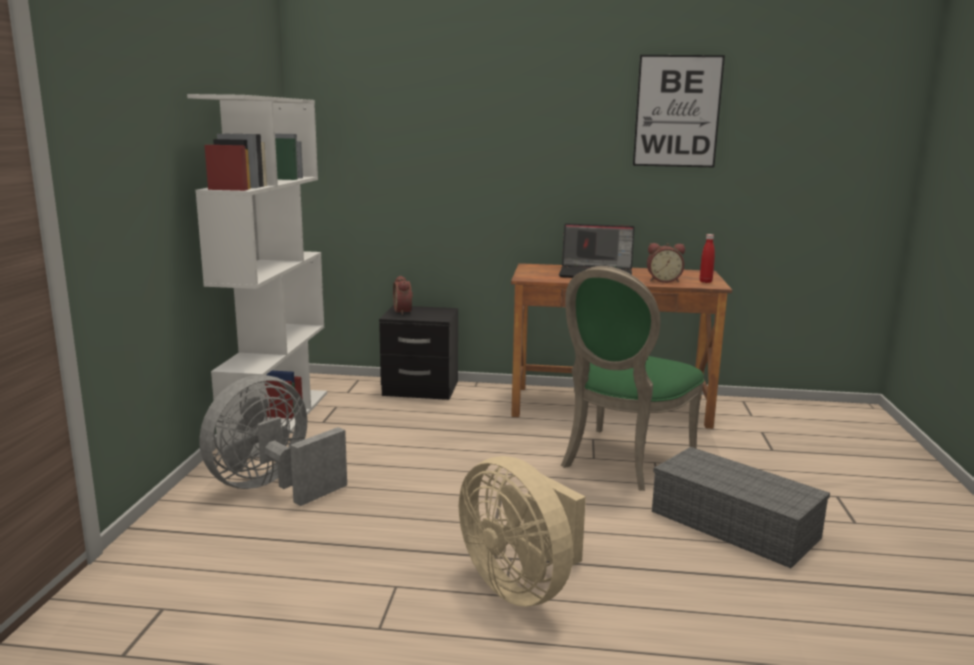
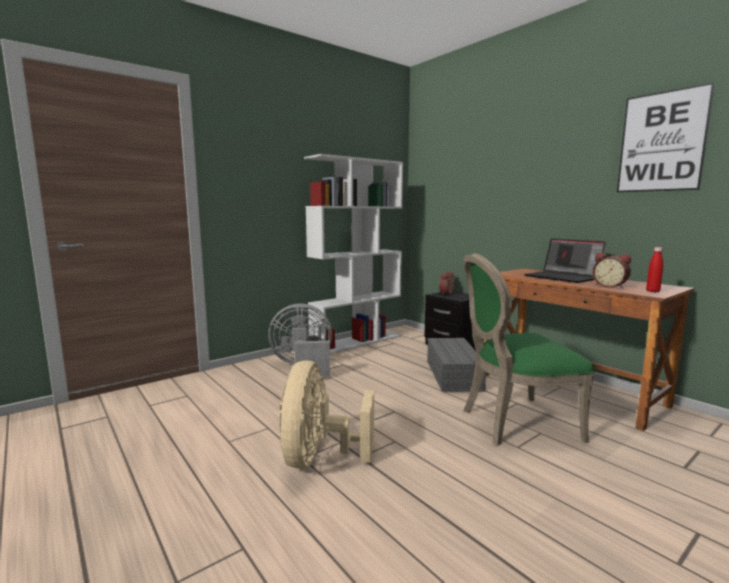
camera: 45 degrees right, 5 degrees down
grey storage box [652,447,830,568] -> grey storage box moved to [427,338,486,392]

